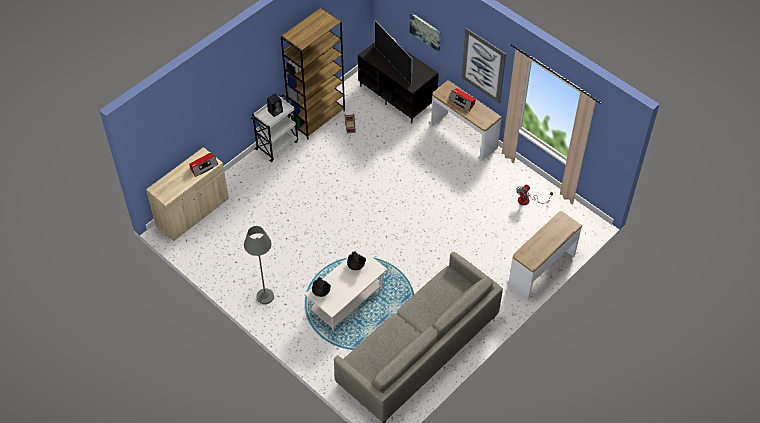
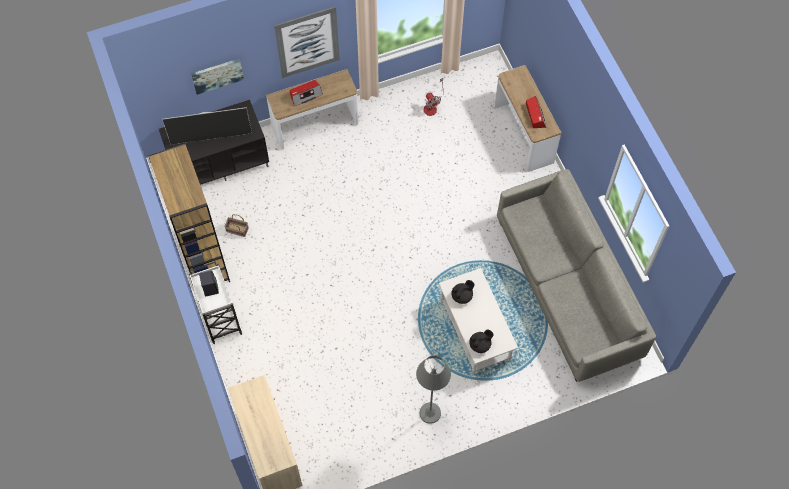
camera: 65 degrees left, 10 degrees up
radio [189,153,218,177] -> radio moved to [526,96,546,128]

